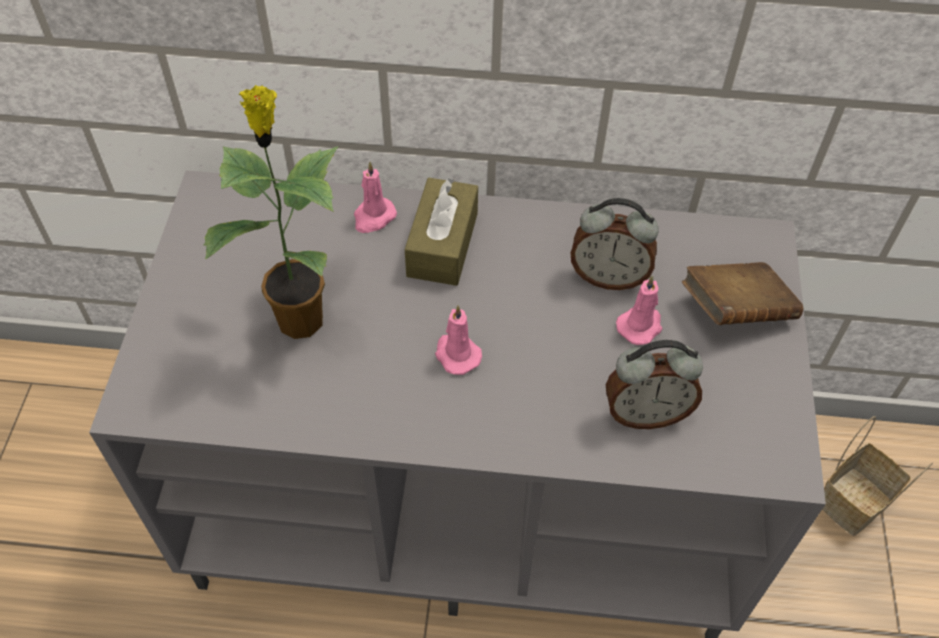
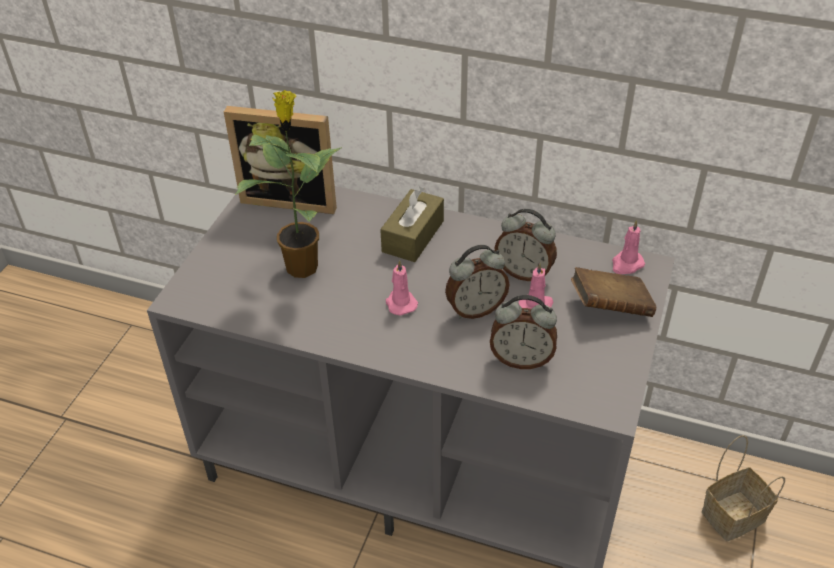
camera: 15 degrees right, 10 degrees down
pink candle [354,161,397,233] -> pink candle moved to [612,220,645,274]
none -> picture frame [224,106,337,214]
none -> alarm clock [445,245,509,319]

